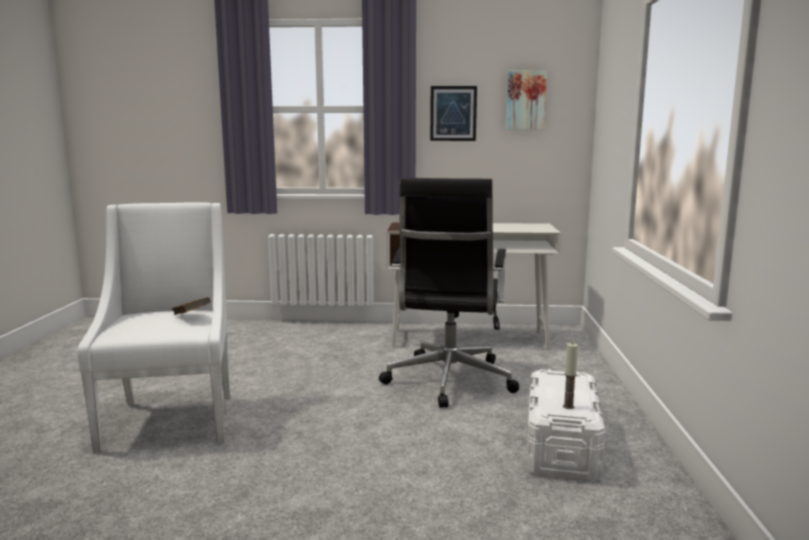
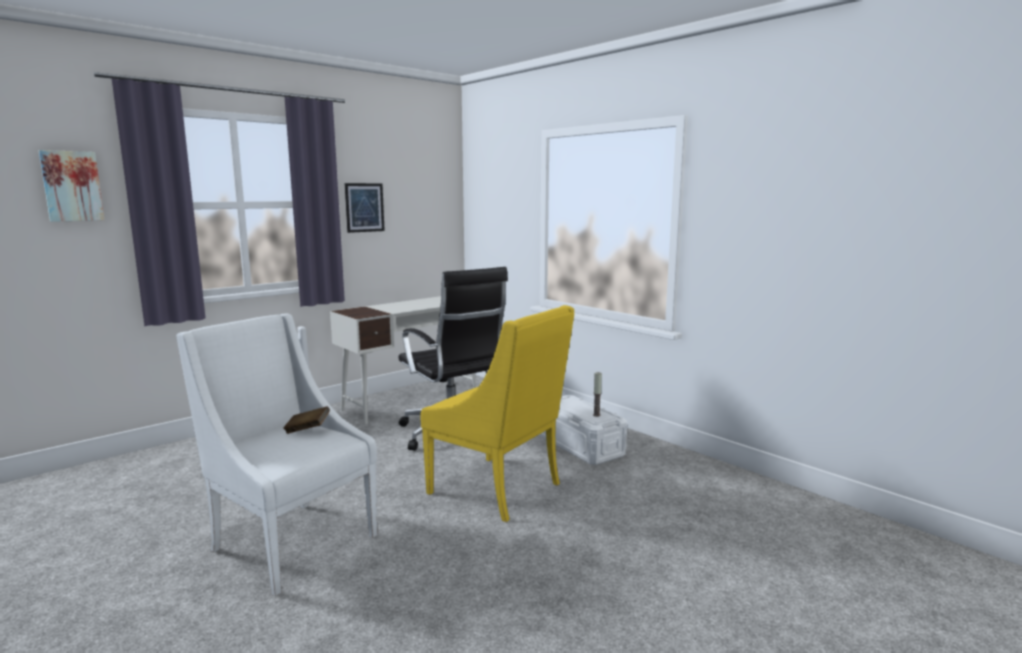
camera: 45 degrees left, 0 degrees up
picture [506,70,547,129] -> picture moved to [39,150,105,222]
none -> yellow armchair [420,305,574,522]

